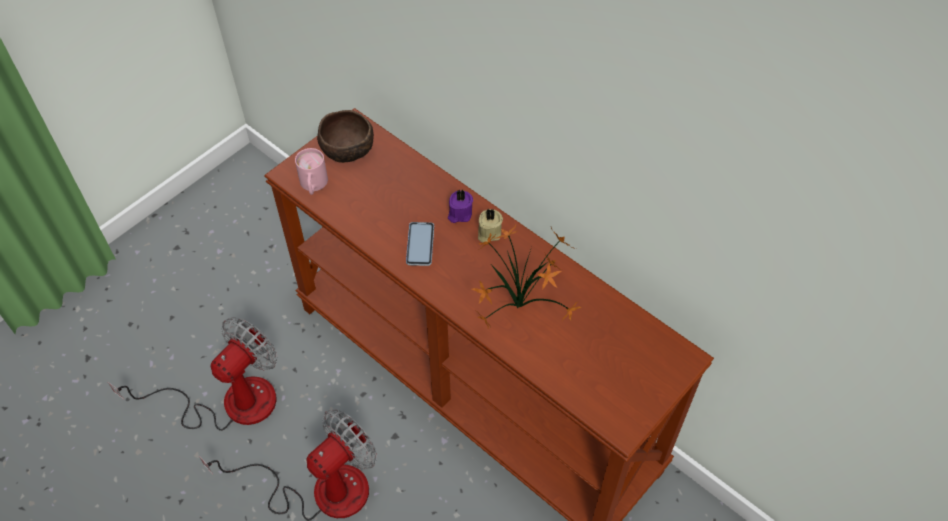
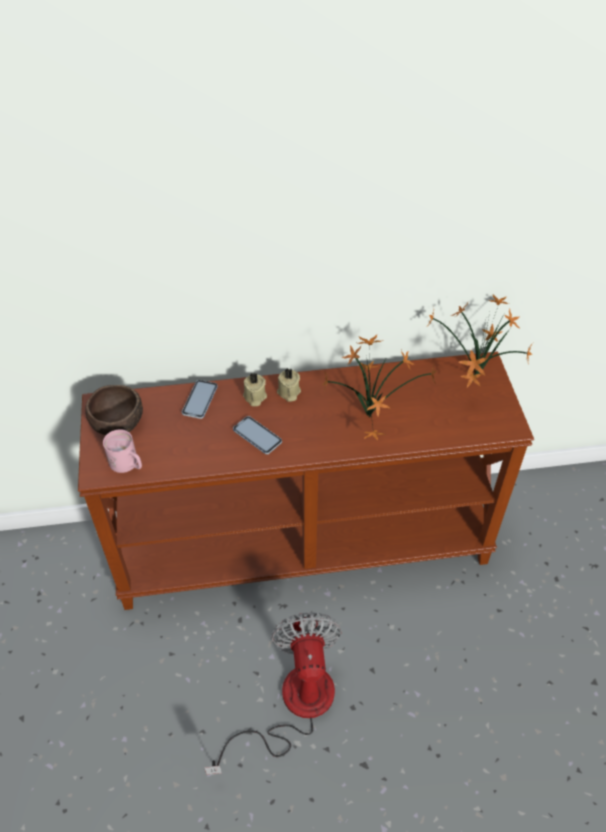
camera: 50 degrees left, 5 degrees down
fan [108,318,277,431] -> none
purple candle [448,190,473,223] -> beige candle [243,373,267,406]
none -> phone [182,380,218,419]
none -> potted plant [427,295,533,388]

